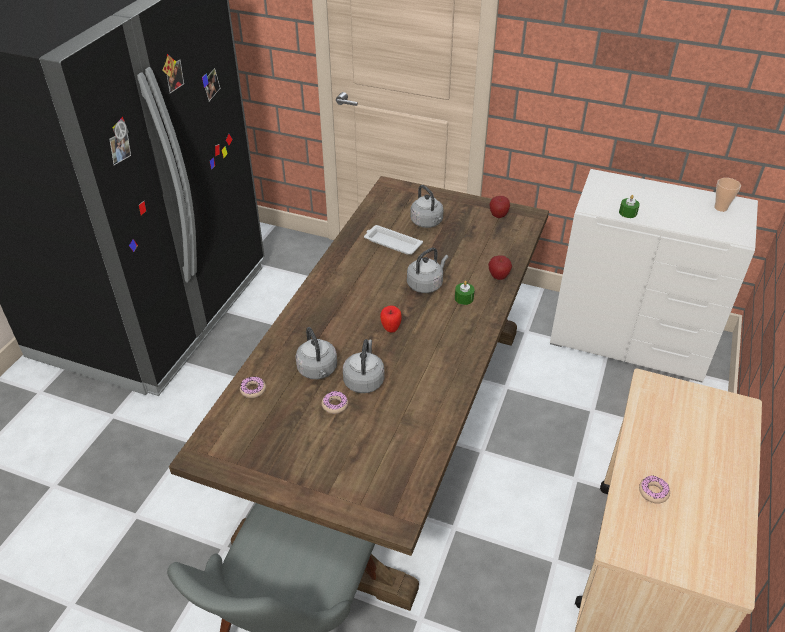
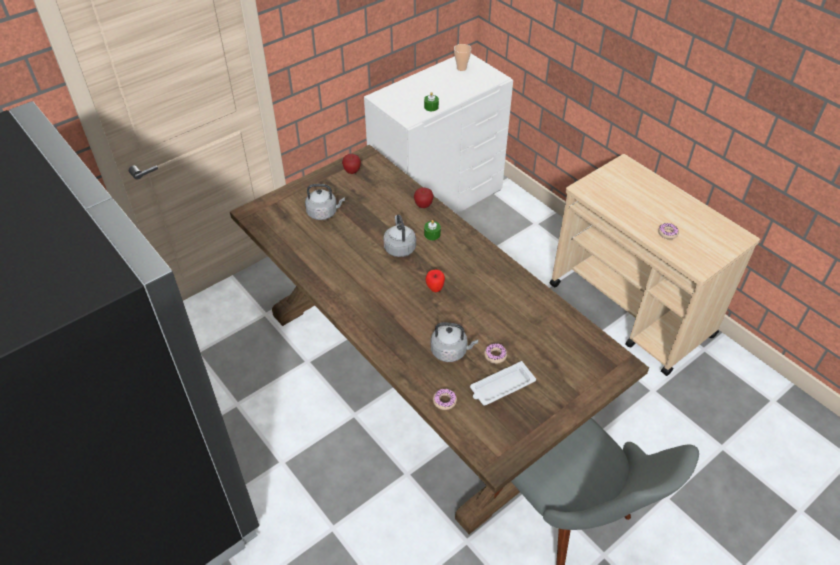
camera: 60 degrees left, 5 degrees up
grey kettle [343,339,384,393] -> none
white tray [364,225,423,255] -> white tray moved to [470,361,536,406]

